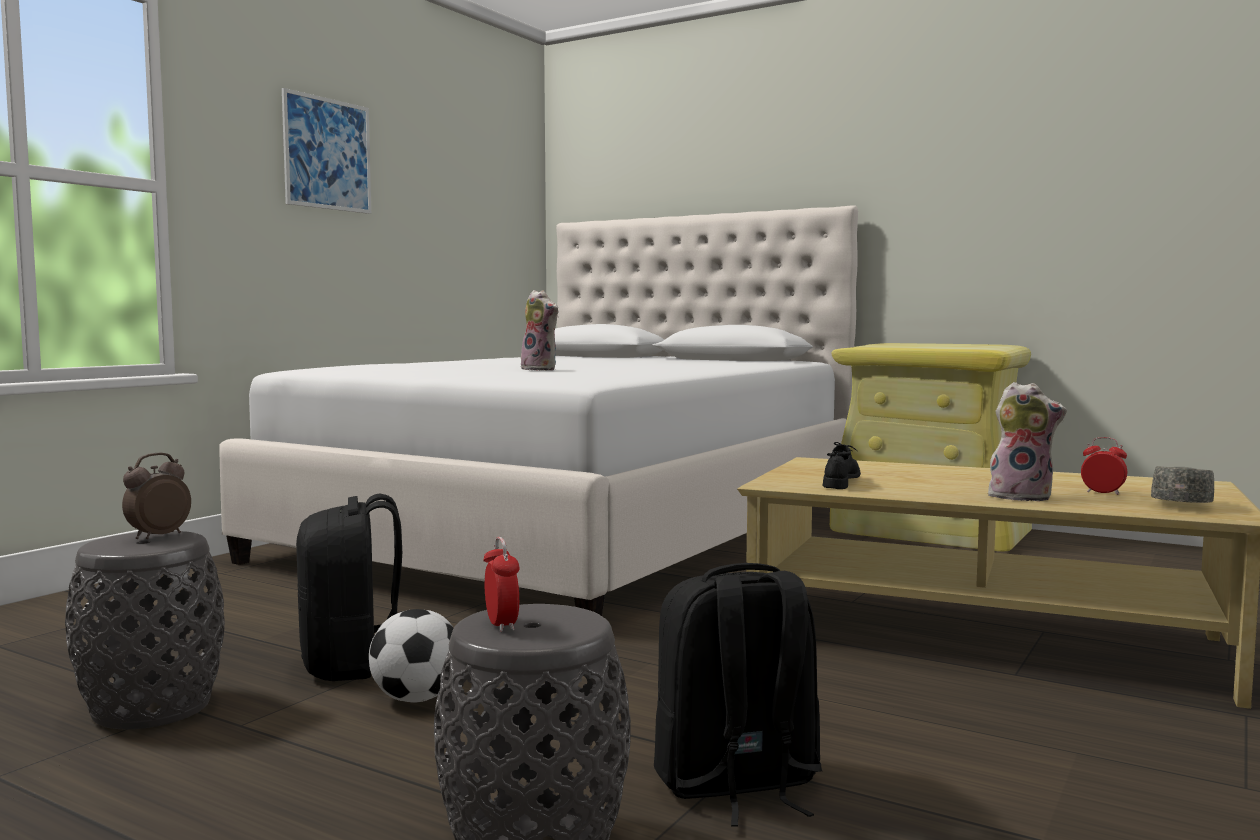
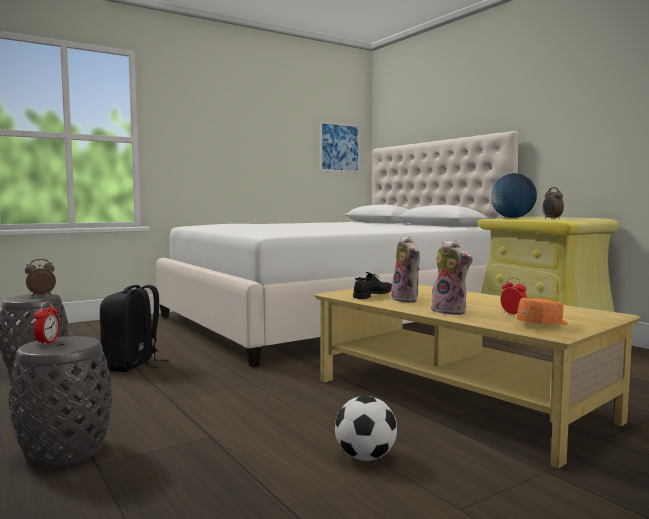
camera: 25 degrees right, 0 degrees up
picture [282,88,371,214] -> picture moved to [320,122,360,172]
football [369,609,453,703] -> football moved to [335,396,397,461]
plush toy [520,290,559,371] -> plush toy moved to [391,235,420,302]
black backpack [654,563,822,827] -> none
grey cap [1151,466,1214,503] -> orange cap [517,298,568,325]
none -> globe [490,173,537,218]
none -> alarm clock [543,187,564,219]

